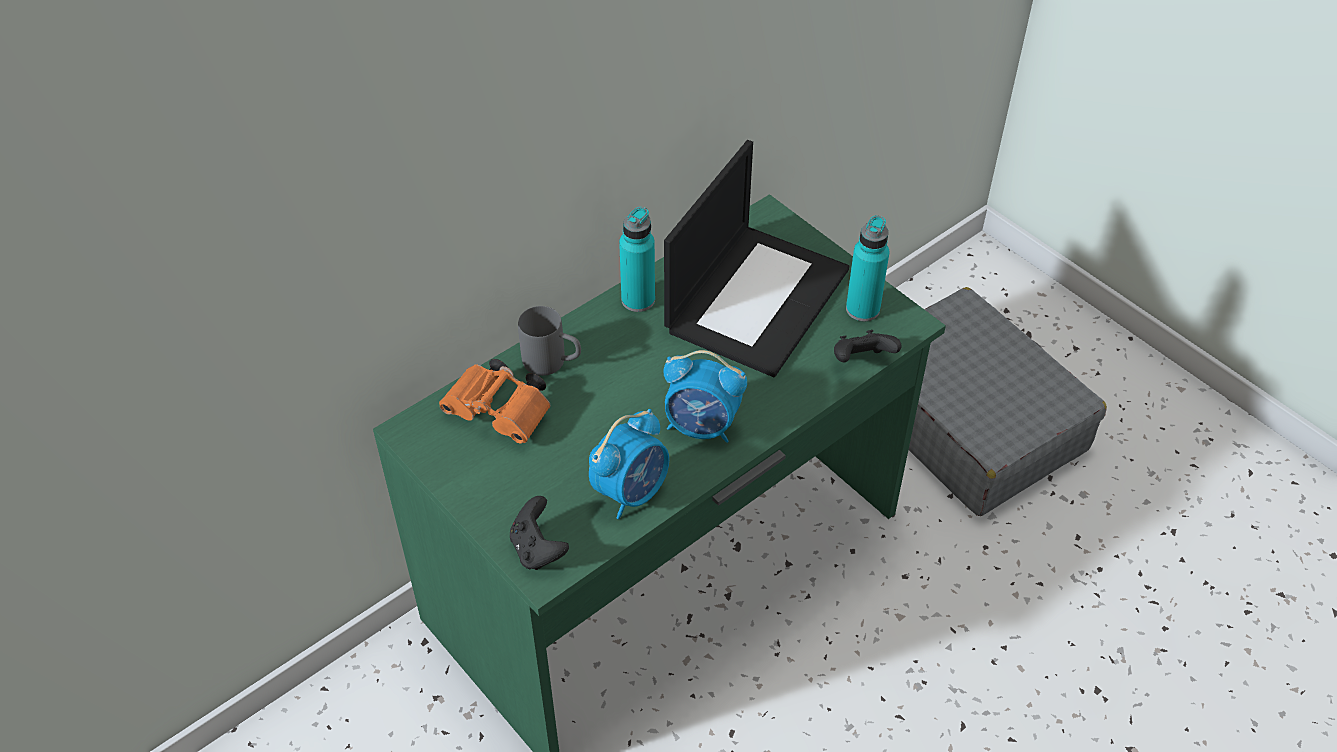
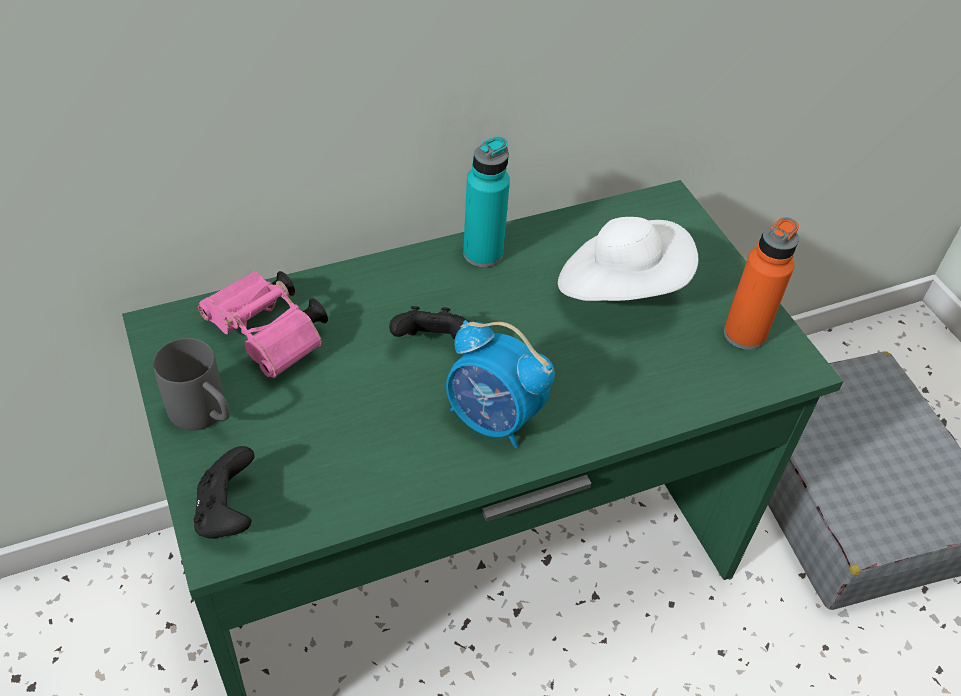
camera: 15 degrees right, 0 degrees up
orange binoculars [439,359,551,444] -> pink binoculars [198,271,328,378]
grey mug [518,306,581,376] -> grey mug moved to [153,338,230,431]
alarm clock [589,409,669,519] -> none
laptop [664,140,849,377] -> white hat [558,217,699,301]
black game controller [834,330,902,362] -> black game controller moved to [389,306,470,339]
turquoise bottle [846,216,889,321] -> orange bottle [724,217,799,350]

